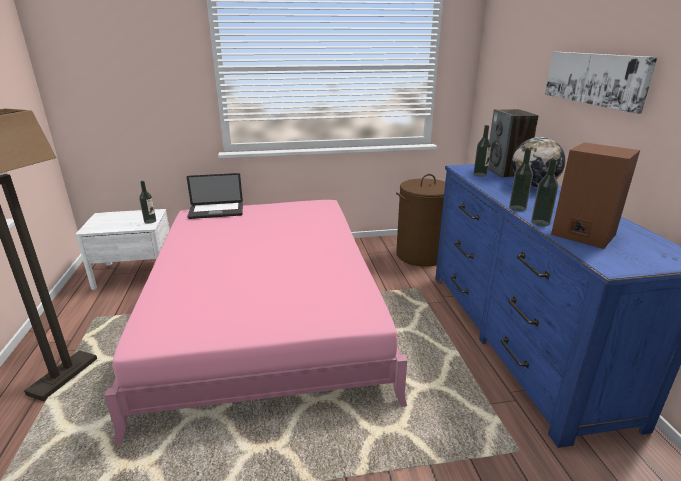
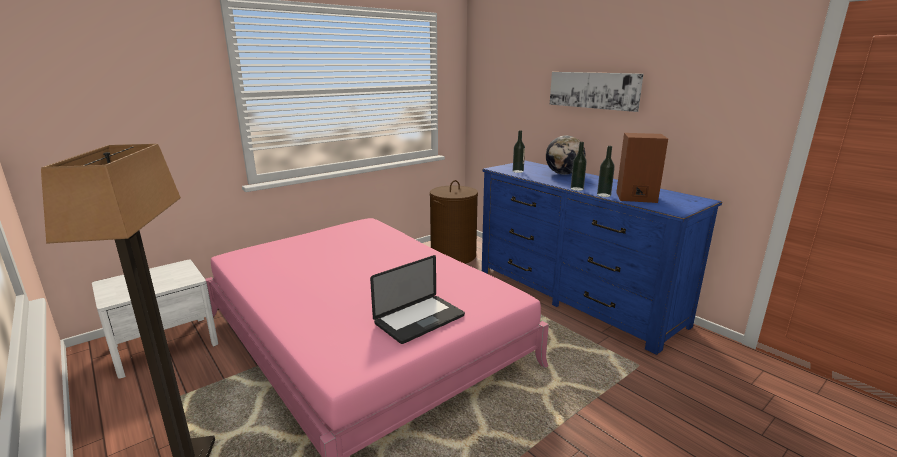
camera: 30 degrees left, 5 degrees down
bottle [139,181,156,224] -> none
laptop [187,173,243,219] -> laptop moved to [370,255,465,344]
speaker [488,109,538,178] -> none

